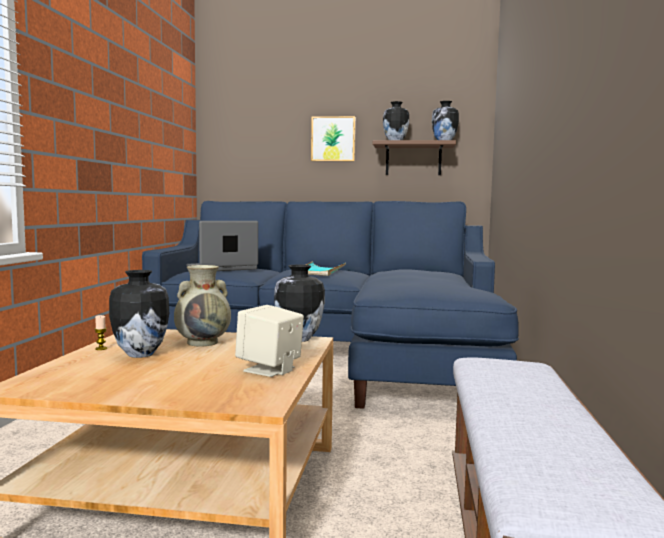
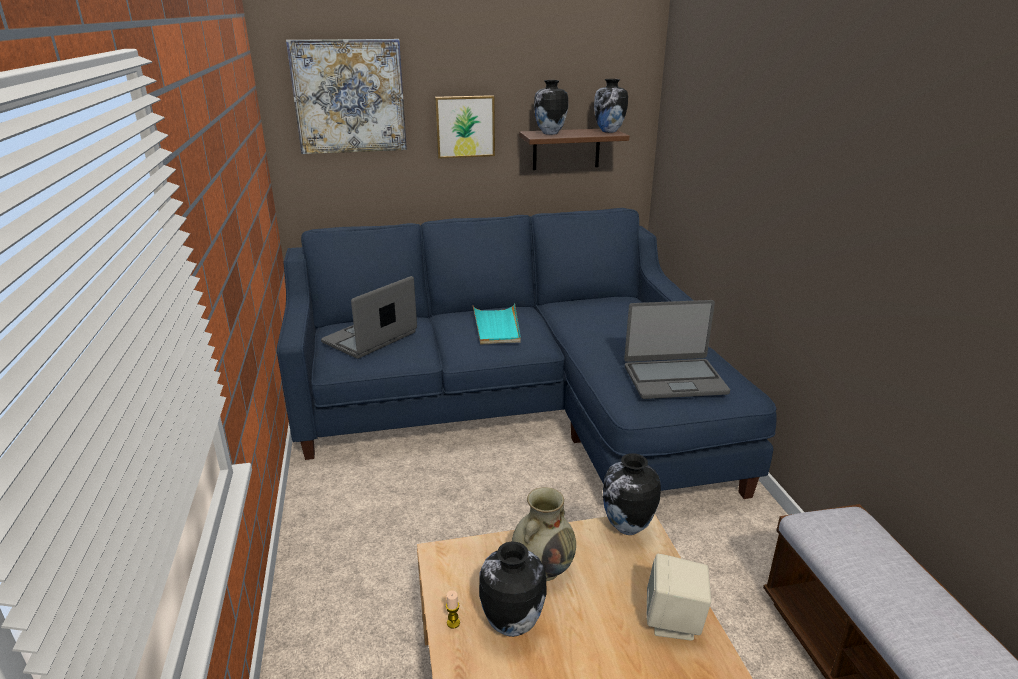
camera: 20 degrees left, 20 degrees up
none -> picture [286,39,407,154]
none -> laptop [624,300,730,399]

